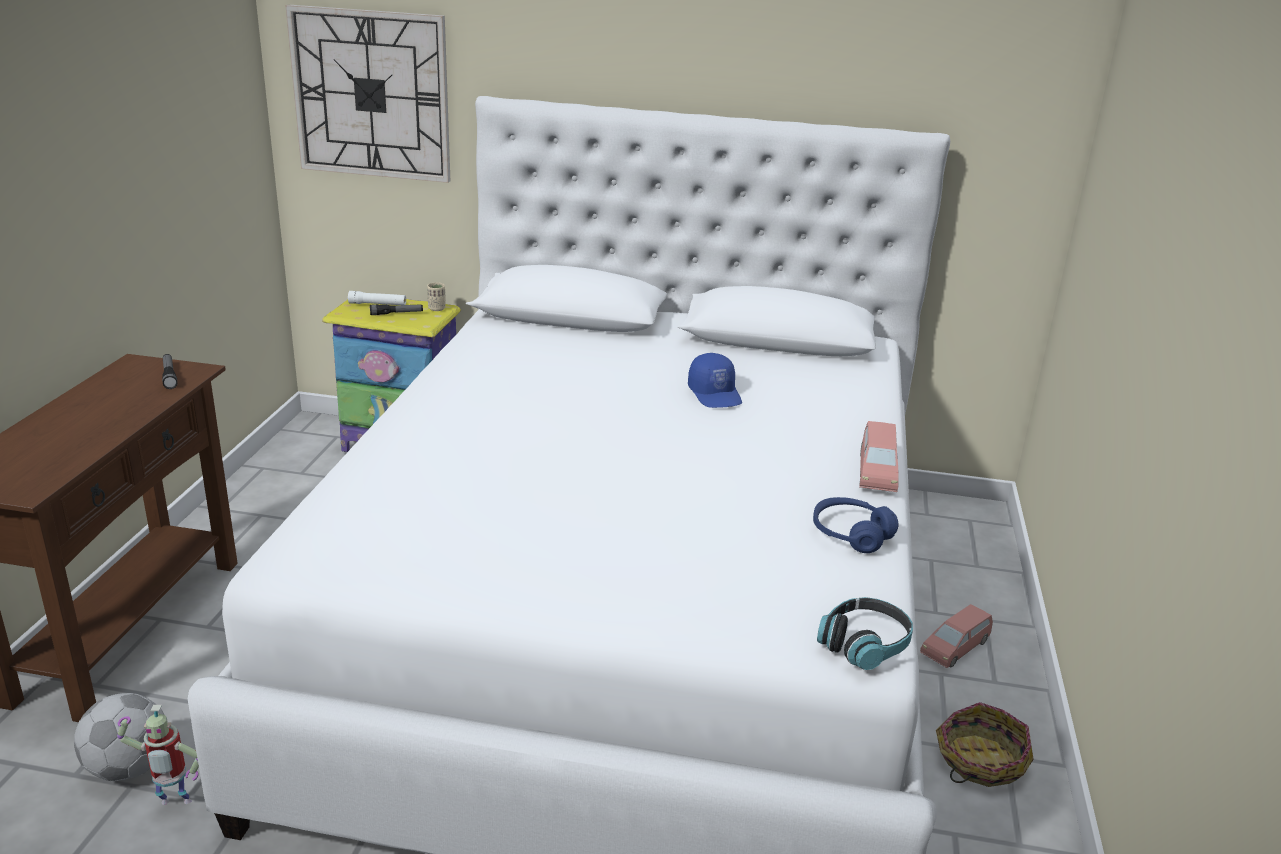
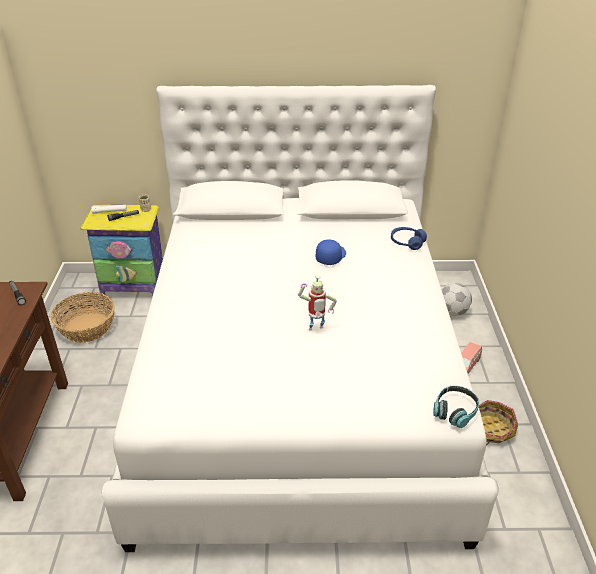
camera: 10 degrees left, 10 degrees up
football [74,693,164,781] -> football moved to [442,283,472,316]
toy robot [117,705,199,805] -> toy robot moved to [298,275,337,331]
wall clock [285,5,450,183] -> none
blue cap [688,353,742,408] -> blue cap turned 120 degrees counterclockwise [316,239,346,265]
blue headphones [813,497,898,553] -> blue headphones moved to [391,227,427,250]
pink toy car [859,421,899,492] -> none
none -> basket [51,292,115,343]

